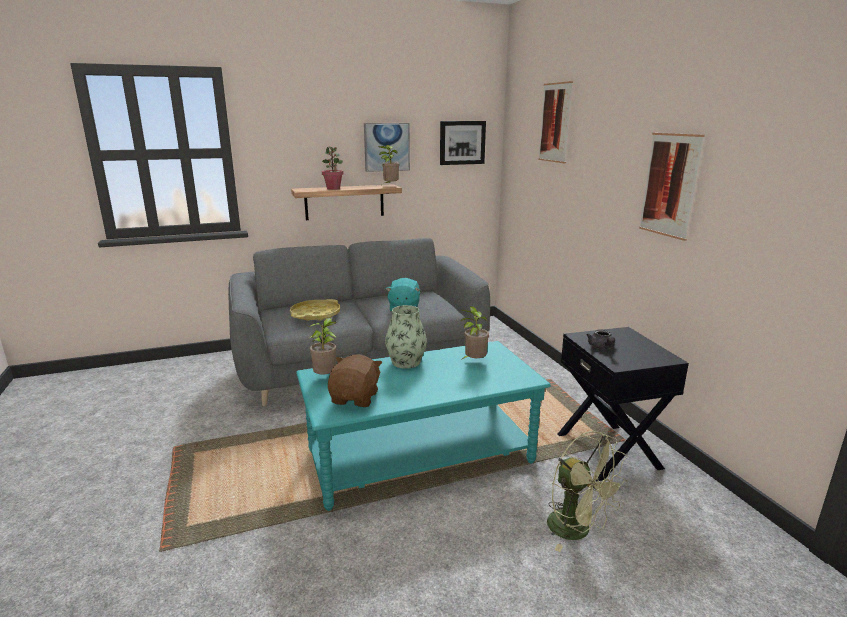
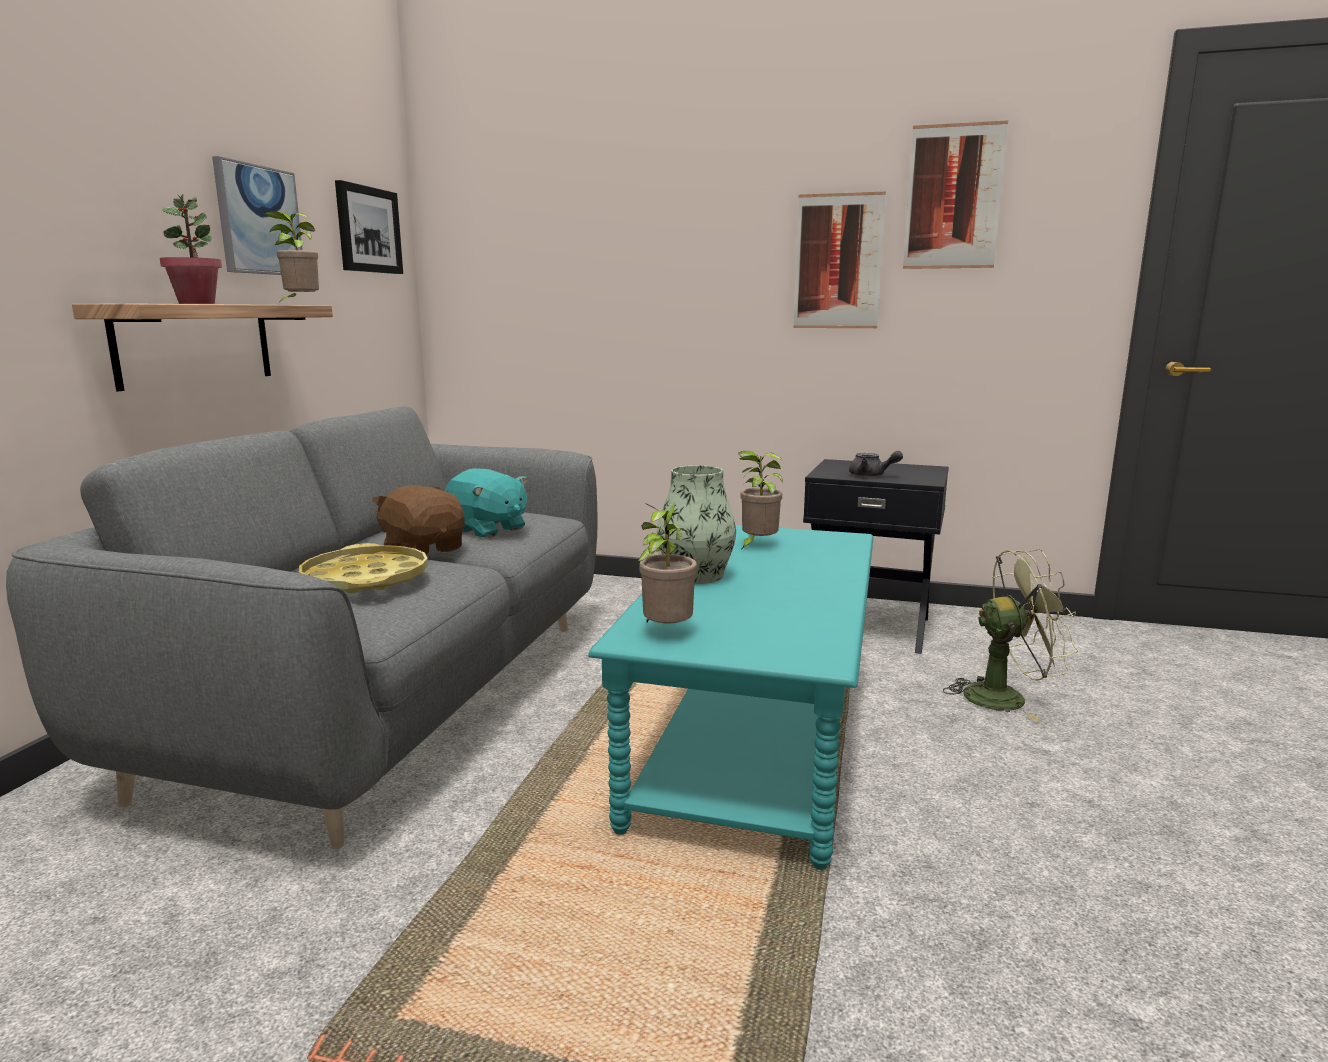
camera: 55 degrees left, 5 degrees down
brown plush toy [328,355,382,407] -> brown plush toy moved to [372,485,465,555]
picture [538,81,573,163] -> picture moved to [903,120,1008,269]

